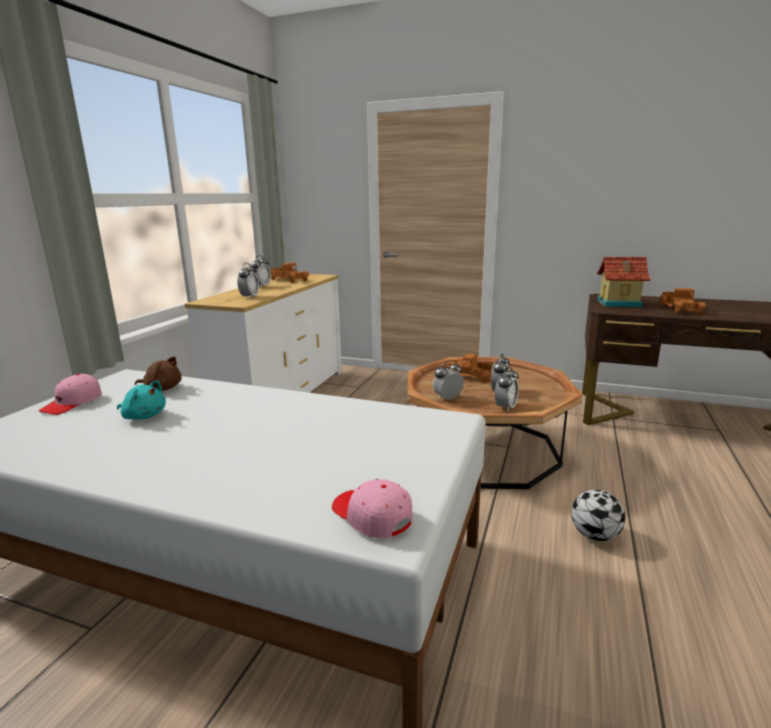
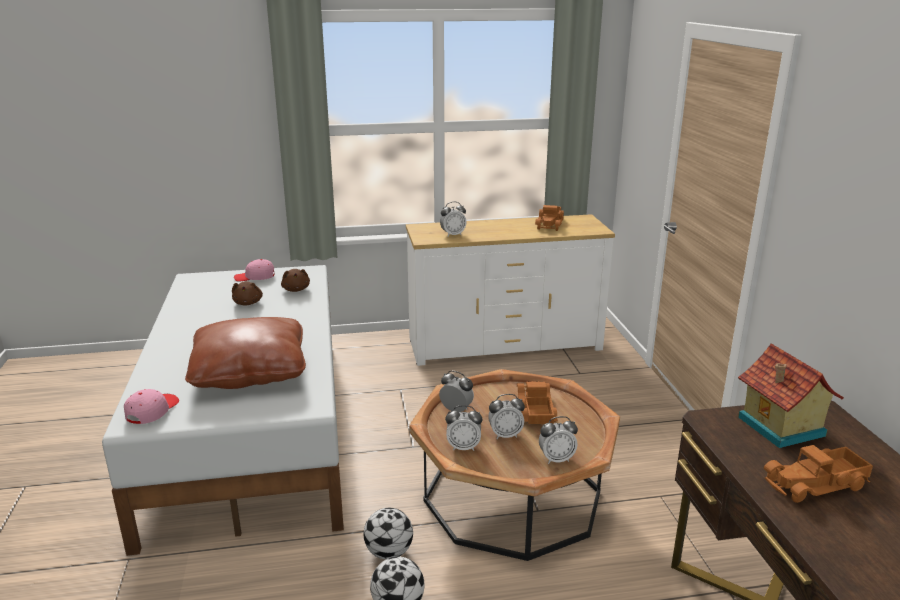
camera: 60 degrees right, 5 degrees up
turquoise plush toy [117,380,166,419] -> brown plush toy [232,281,263,306]
alarm clock [251,255,271,287] -> alarm clock moved to [539,416,578,464]
none -> brown pillow [185,317,306,389]
none -> football [364,508,413,560]

